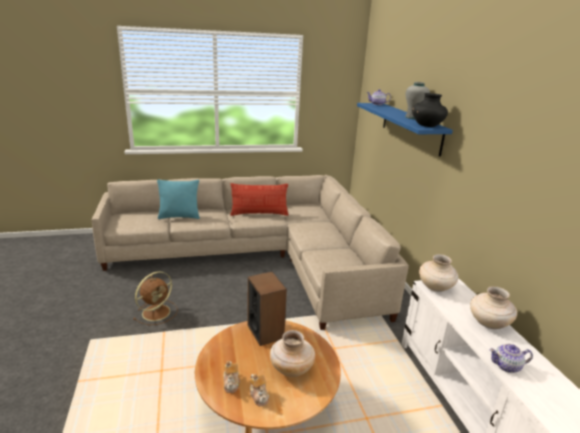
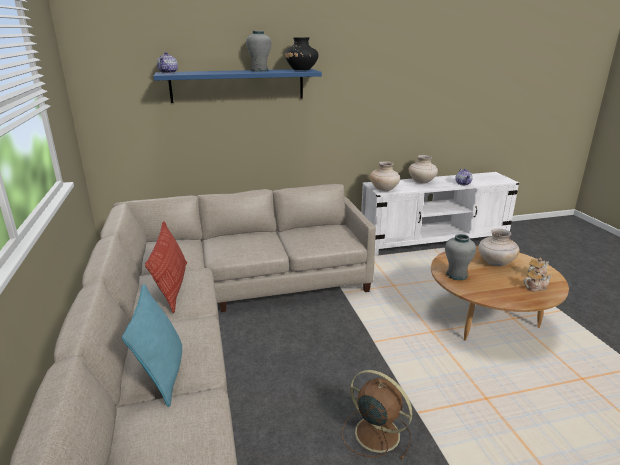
camera: 90 degrees left, 0 degrees up
speaker [247,271,287,346] -> grey vase [445,234,476,280]

